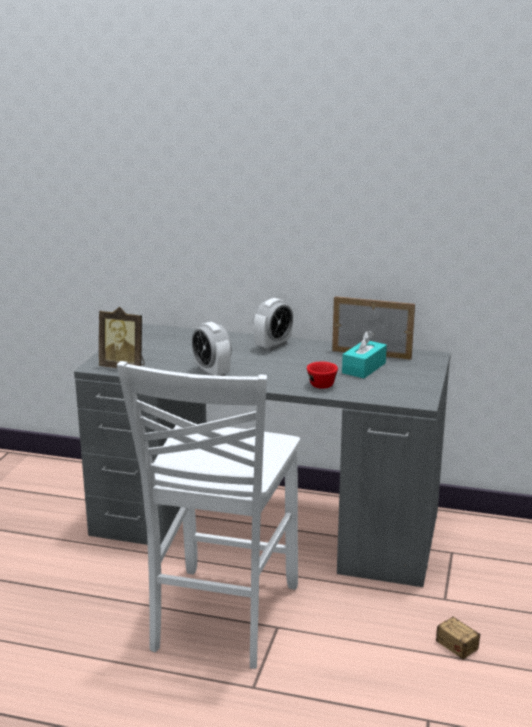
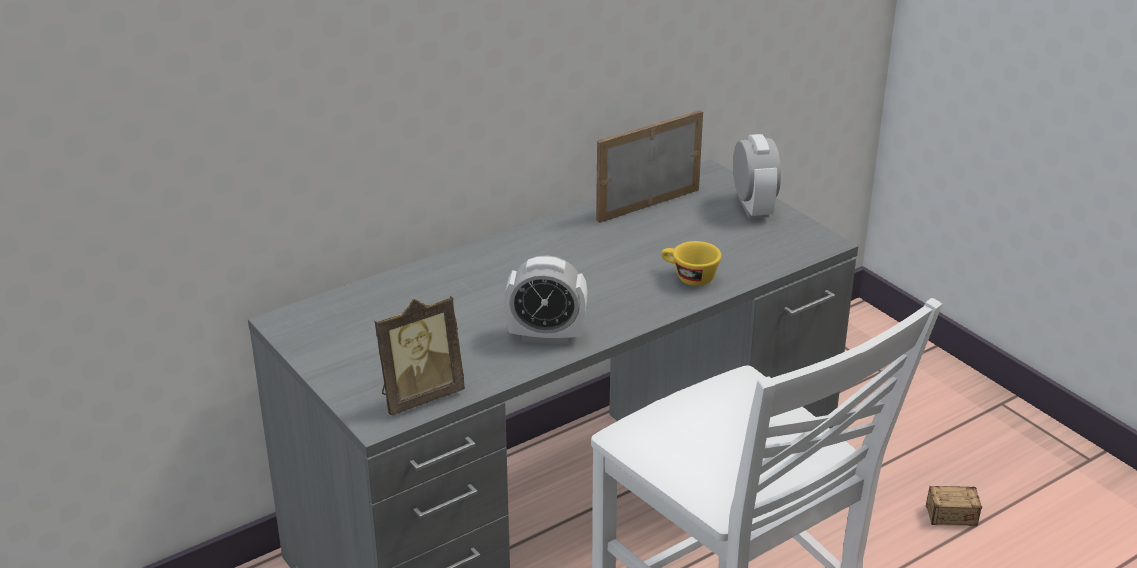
camera: 50 degrees left, 10 degrees up
alarm clock [253,298,293,351] -> alarm clock moved to [733,134,781,219]
red cup [307,361,338,389] -> yellow cup [661,241,721,286]
turquoise tissue box [342,330,387,378] -> none

